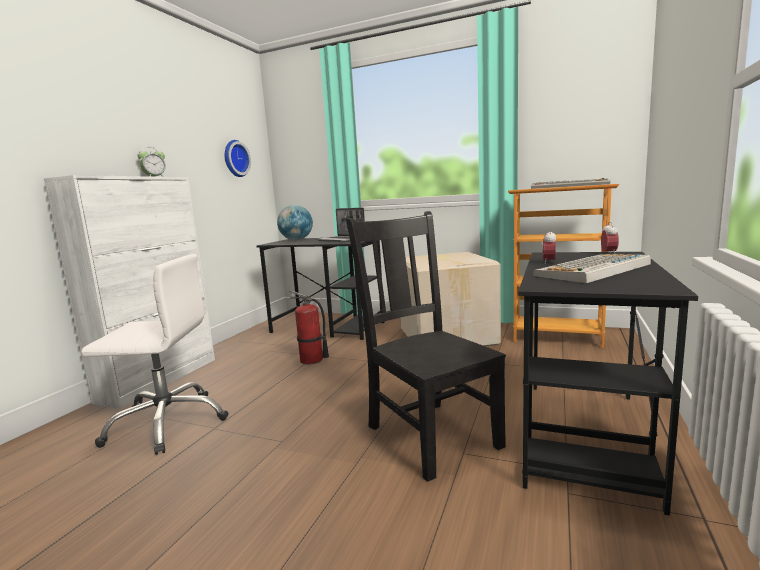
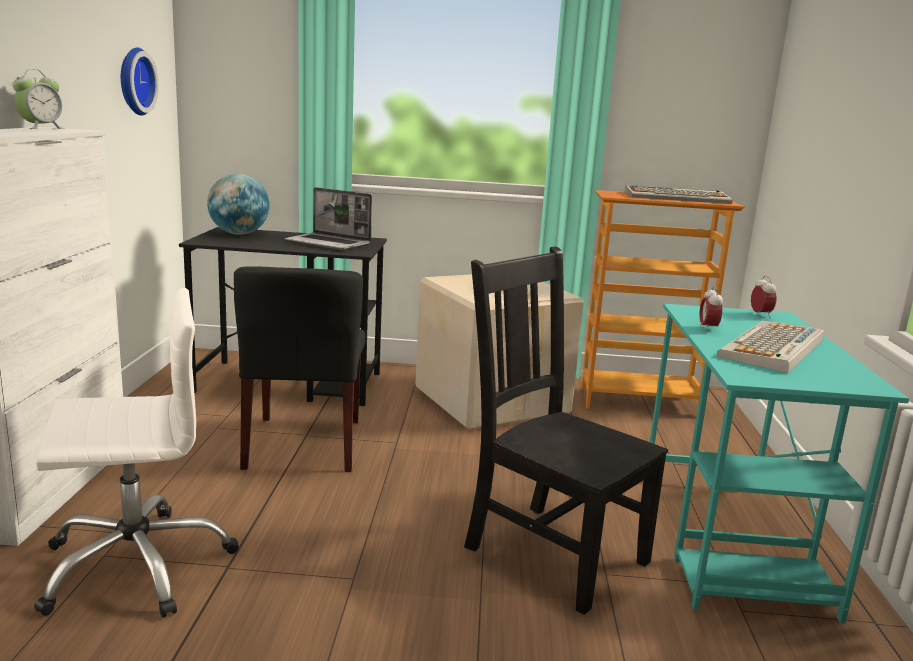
camera: 20 degrees left, 5 degrees up
fire extinguisher [289,290,329,364] -> black chair [234,266,365,472]
black desk [518,252,698,515] -> turquoise desk [650,304,909,623]

